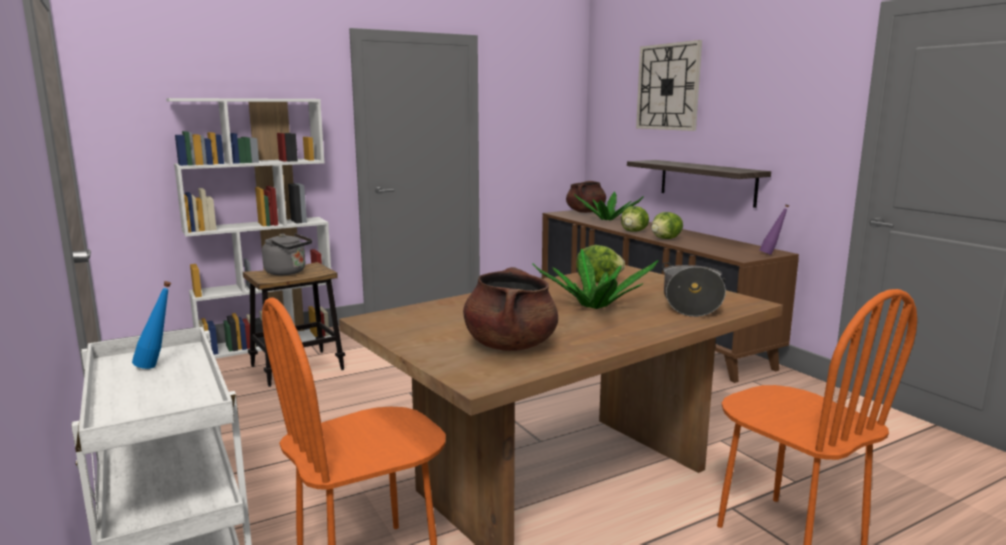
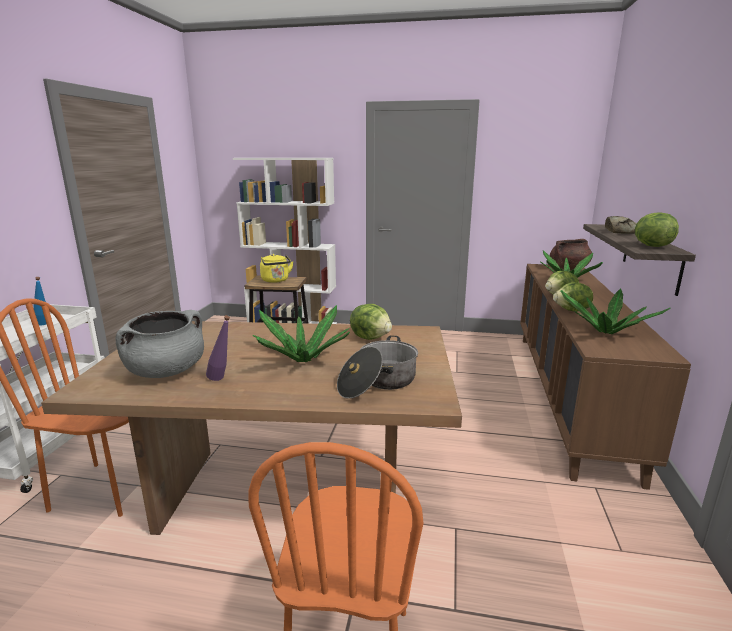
camera: 40 degrees right, 5 degrees up
grey kettle [262,233,312,275] -> yellow kettle [260,254,293,283]
brown cooking pot [463,267,558,351] -> grey cooking pot [116,310,204,378]
wall clock [636,40,702,131] -> none
purple bottle [759,204,789,255] -> purple bottle moved to [206,315,230,381]
none -> potted plant [561,288,670,334]
none -> bread [605,216,637,234]
none -> lettuce [635,212,679,247]

